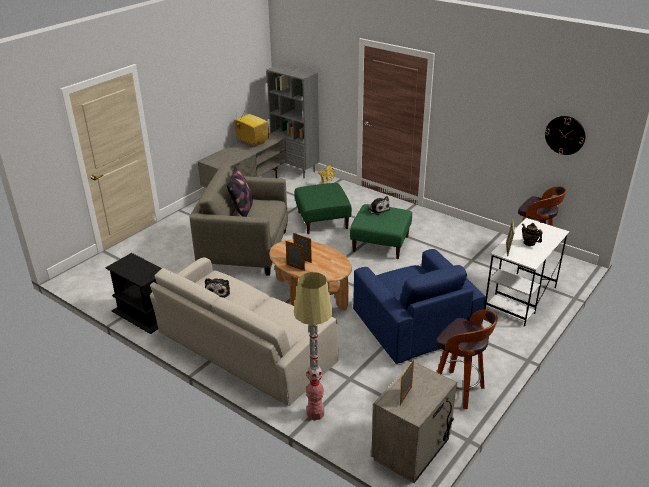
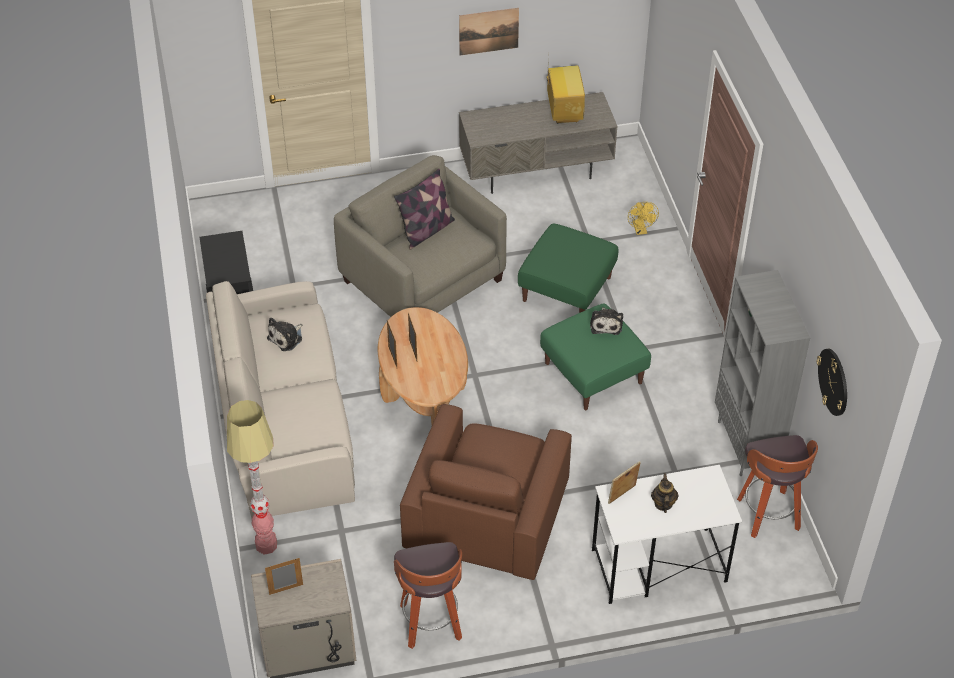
camera: 40 degrees right, 15 degrees up
grey bookcase [267,64,319,178] -> grey bookcase moved to [715,270,810,476]
blue armchair [353,249,486,364] -> brown armchair [400,404,572,580]
none -> picture [459,8,519,55]

